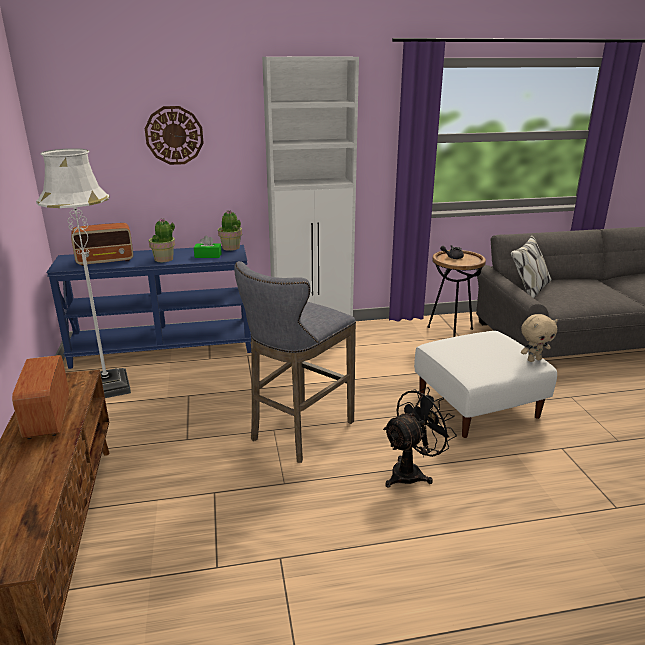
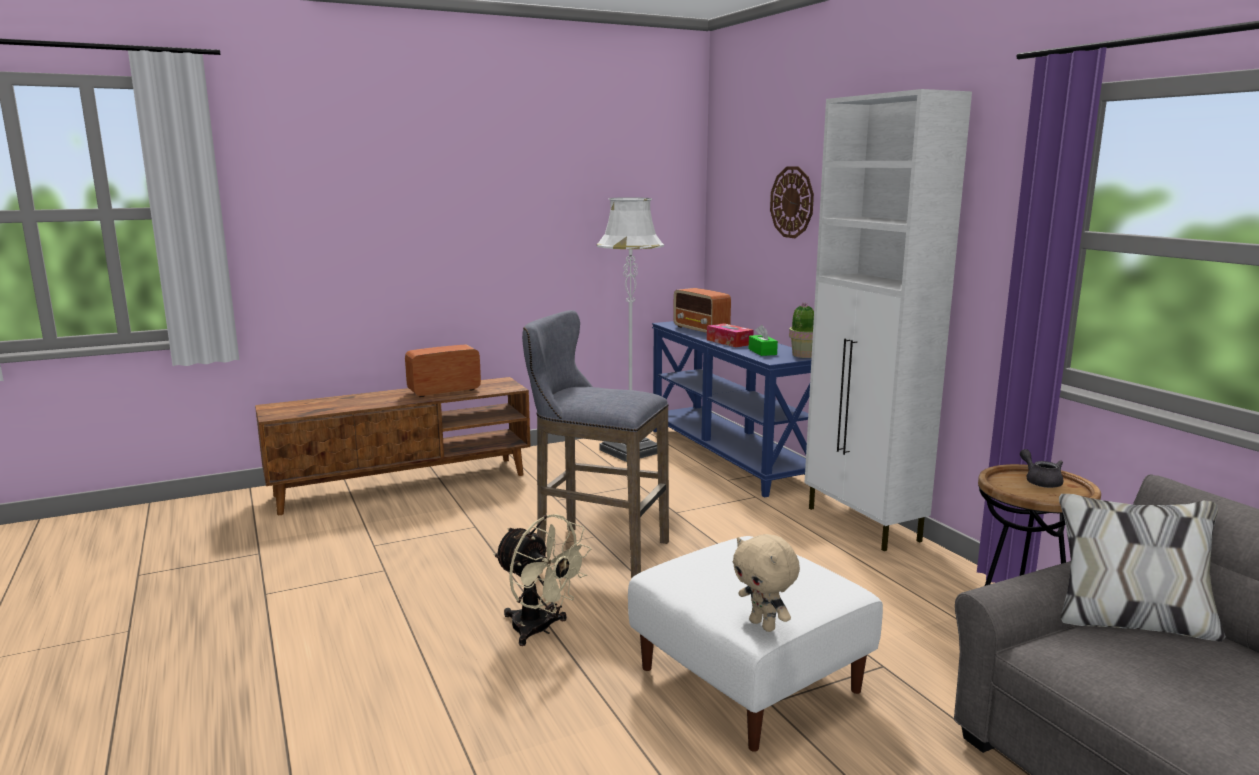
camera: 75 degrees right, 10 degrees down
potted plant [149,218,175,262] -> tissue box [707,323,754,347]
black fan [383,387,457,488] -> beige fan [493,514,591,646]

